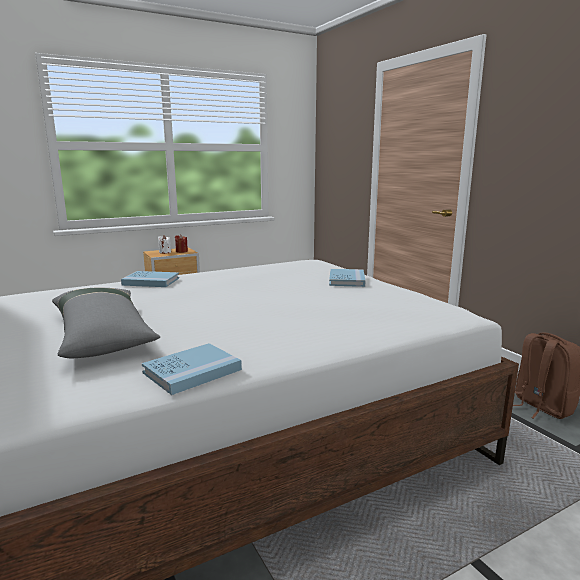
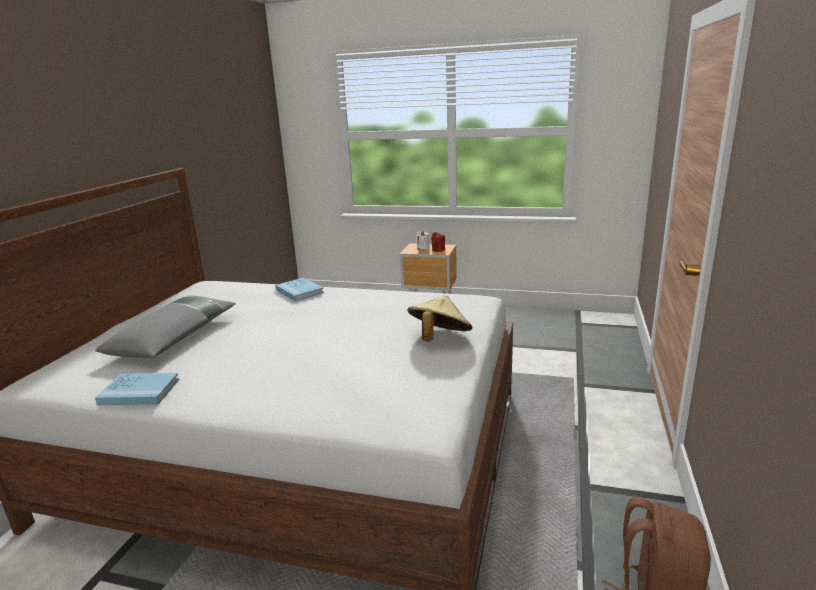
camera: 45 degrees right, 5 degrees up
blue book [329,269,366,287] -> beige hat [407,295,472,342]

